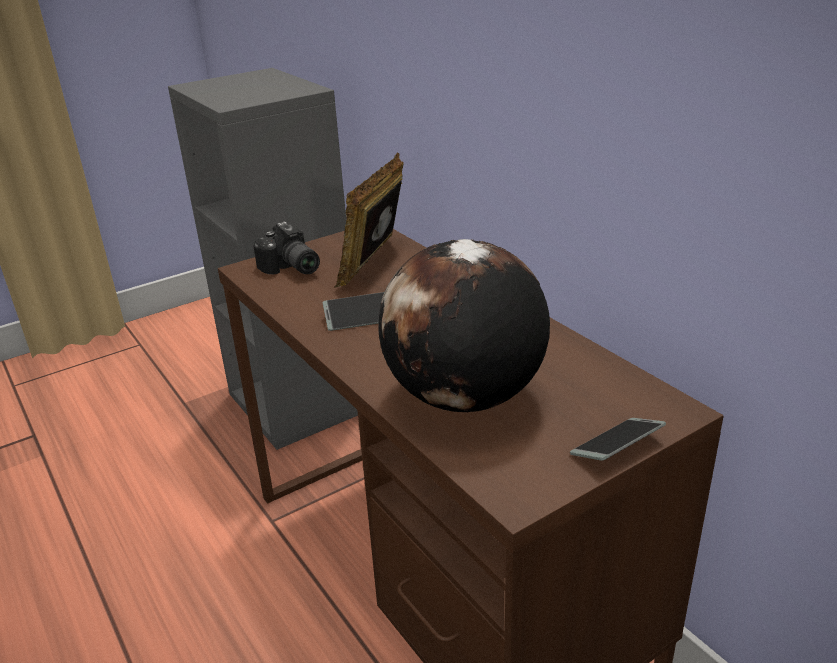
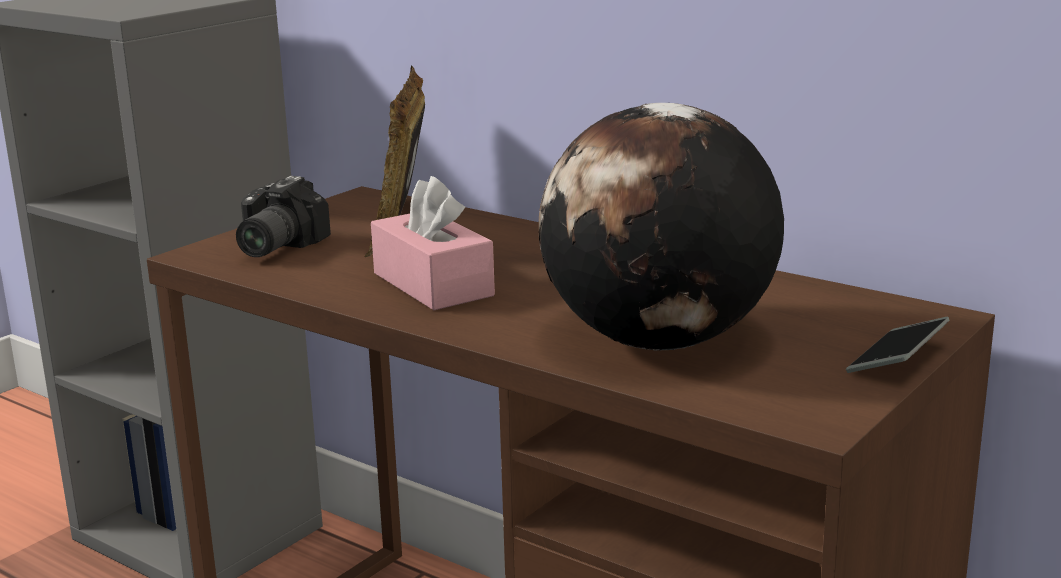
camera: 20 degrees left, 10 degrees down
camera [253,221,320,274] -> camera turned 75 degrees clockwise [236,176,331,257]
phone [323,292,384,331] -> pink tissue box [371,176,495,310]

